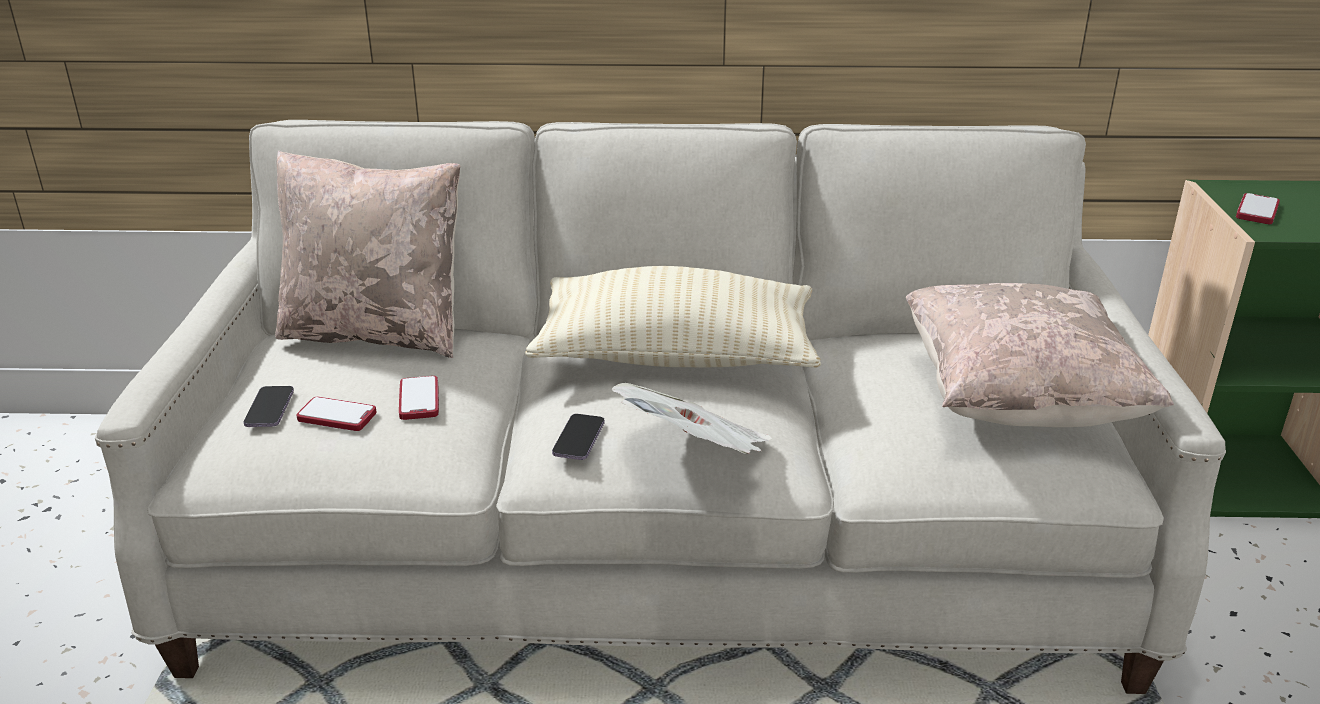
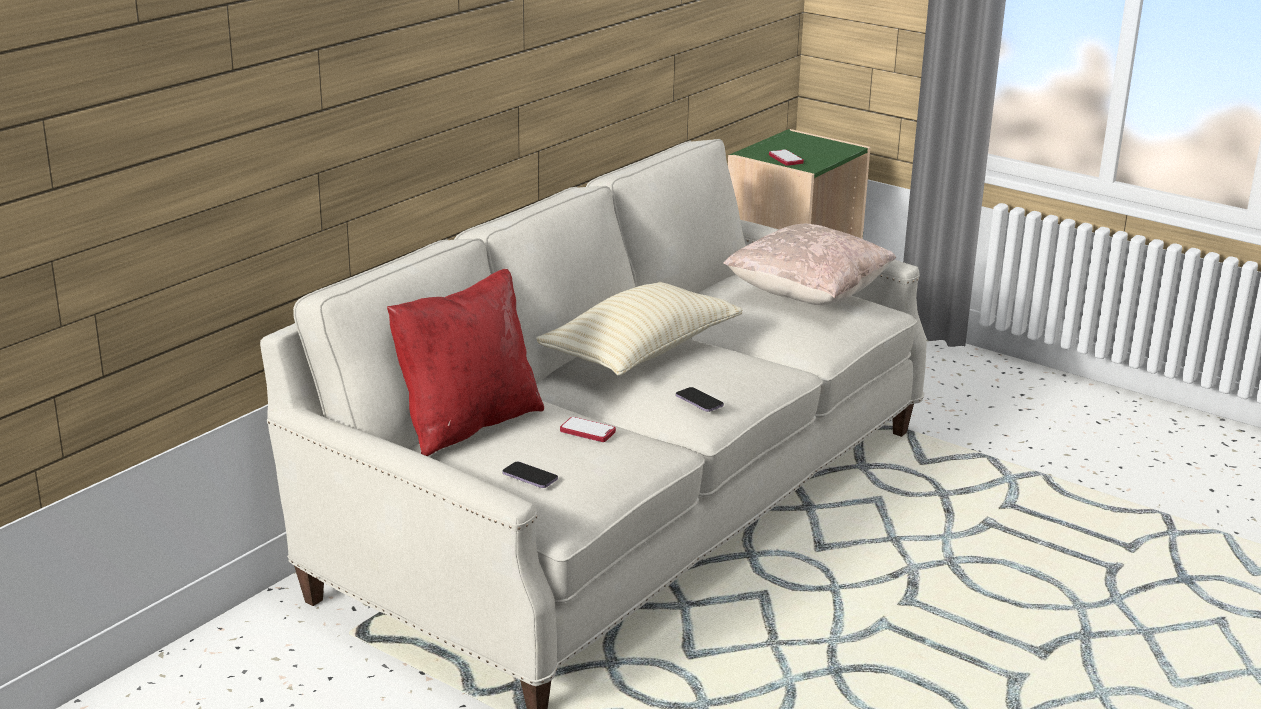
camera: 55 degrees left, 5 degrees down
beige pillow [275,151,460,358] -> red pillow [387,269,544,456]
phone [297,397,377,431] -> none
newspaper [612,383,772,454] -> none

